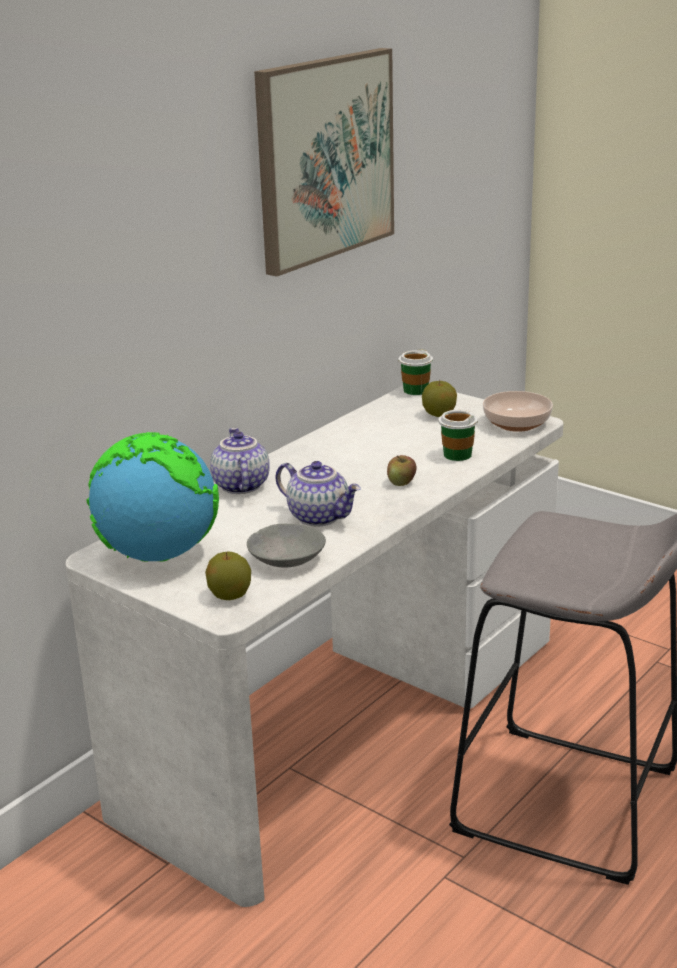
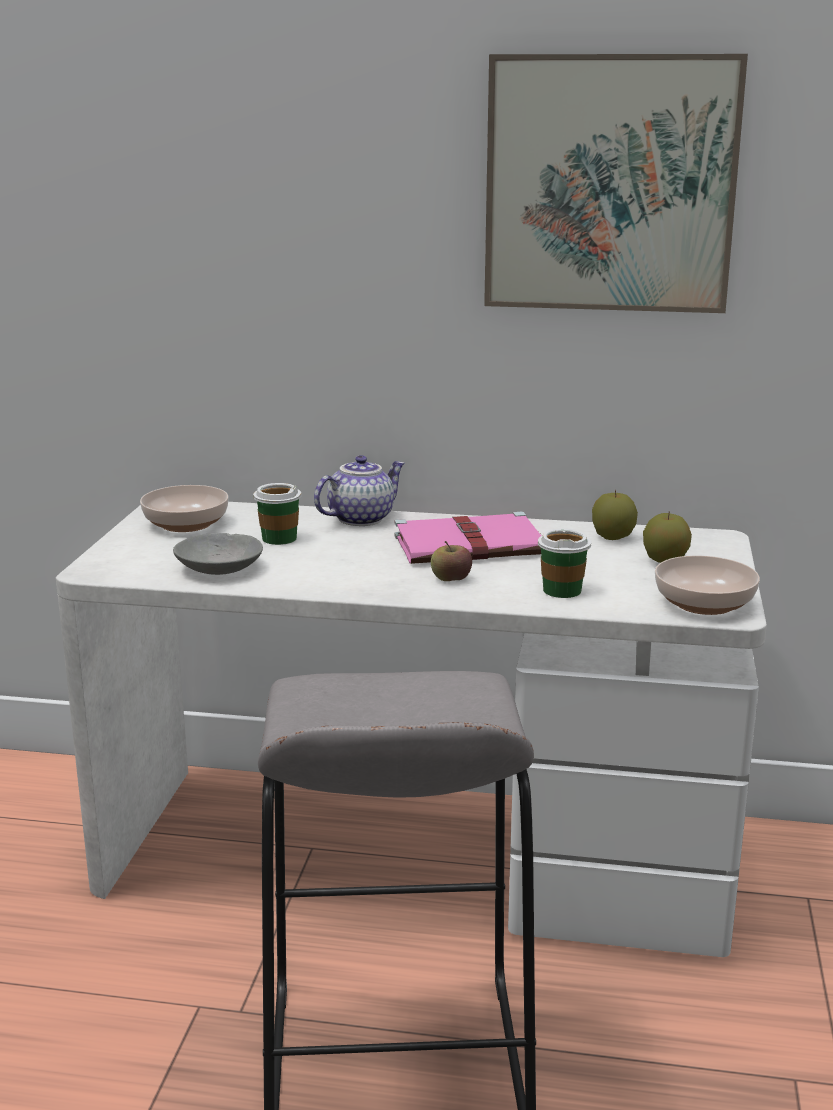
camera: 60 degrees right, 5 degrees down
globe [86,432,219,562] -> bowl [140,485,228,532]
apple [205,551,251,600] -> apple moved to [592,490,638,540]
teapot [275,461,361,526] -> none
cup [399,349,433,395] -> cup moved to [253,483,301,545]
none -> pink book [395,512,542,564]

